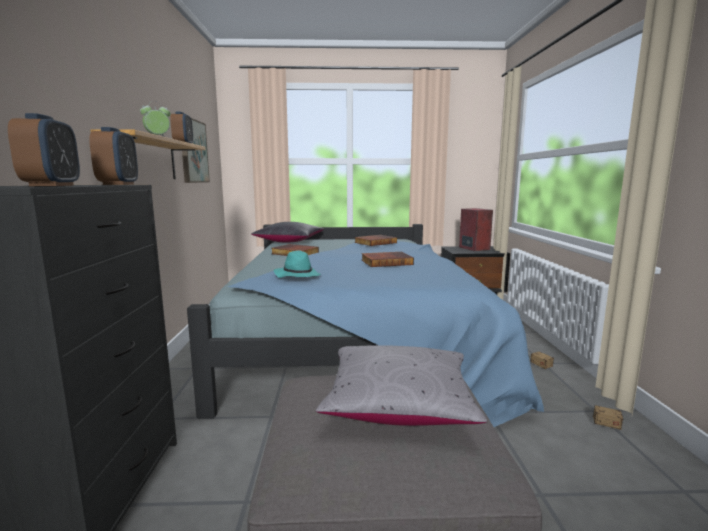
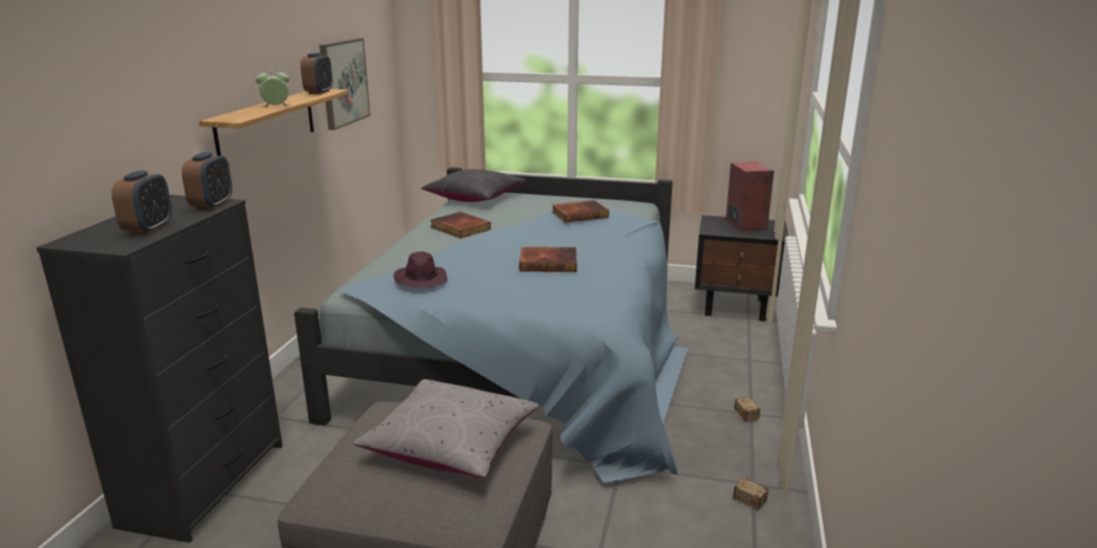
camera: 15 degrees right, 10 degrees up
turquoise hat [274,250,321,278] -> purple hat [394,251,448,287]

